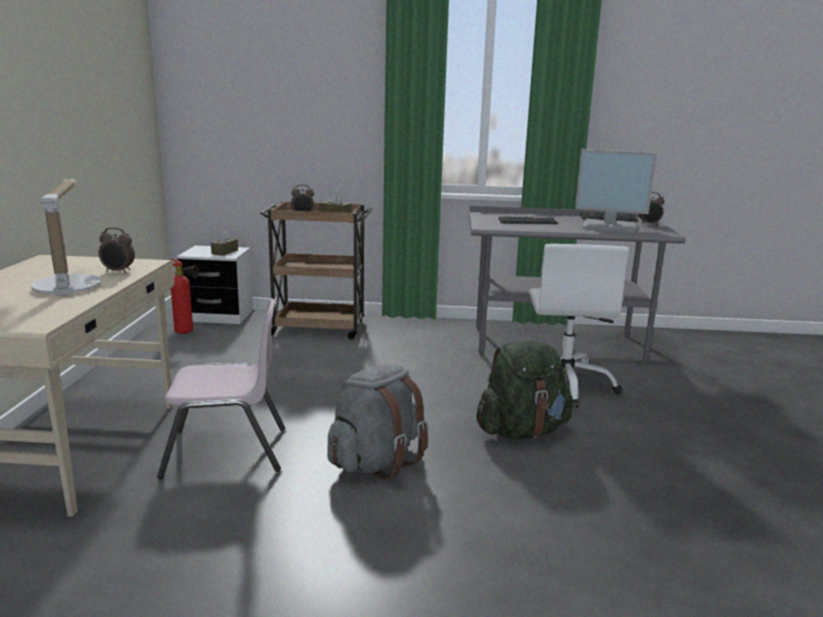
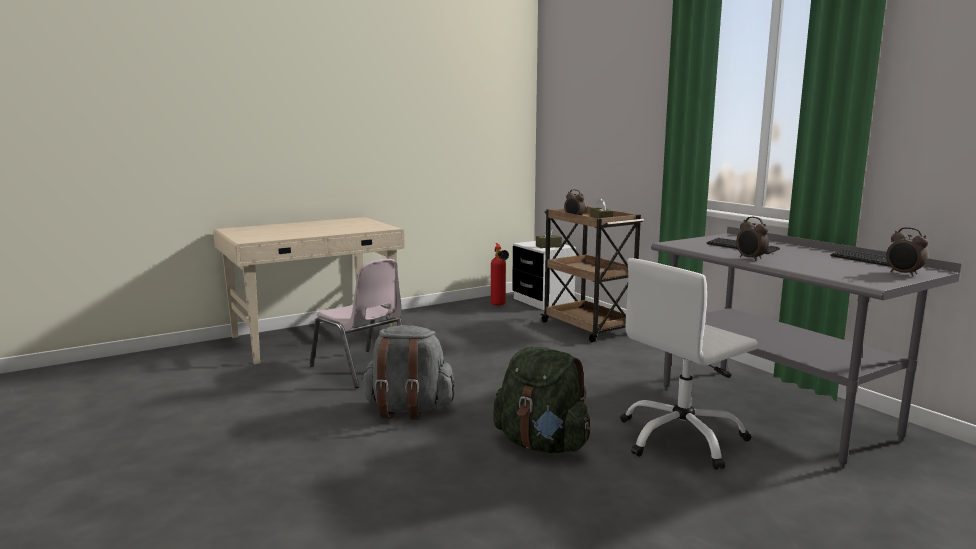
camera: 55 degrees right, 5 degrees down
table lamp [31,179,102,295] -> none
alarm clock [99,227,135,273] -> alarm clock moved to [736,217,769,261]
monitor [575,149,657,233] -> none

